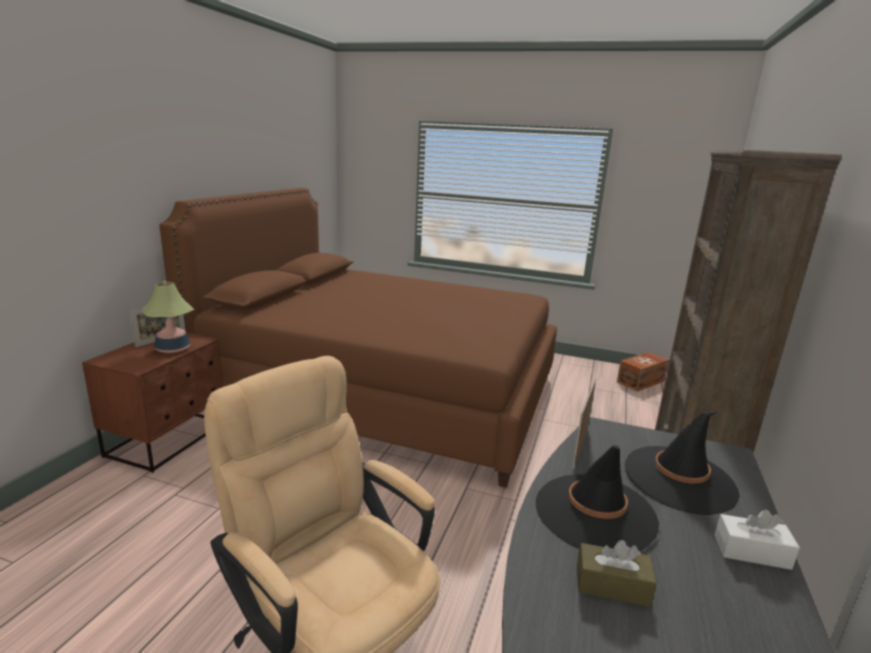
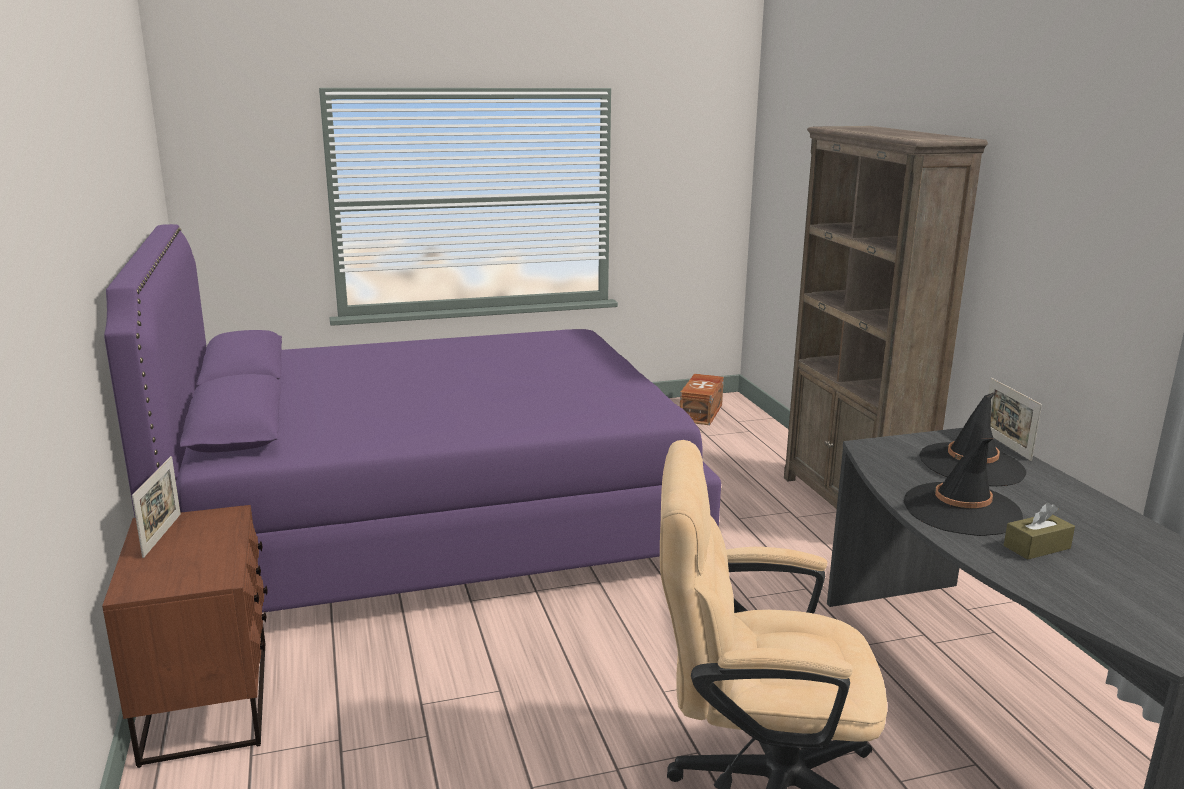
camera: 35 degrees left, 0 degrees up
table lamp [142,281,194,353] -> none
brown bed [160,188,557,488] -> purple bed [104,224,721,613]
picture frame [572,379,596,469] -> picture frame moved to [988,378,1042,461]
white tissue box [715,509,800,570] -> none

